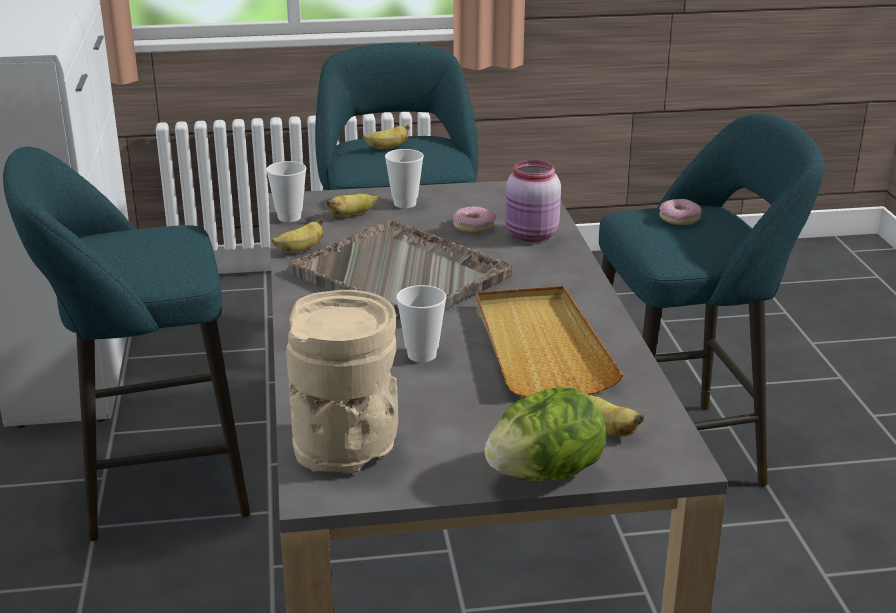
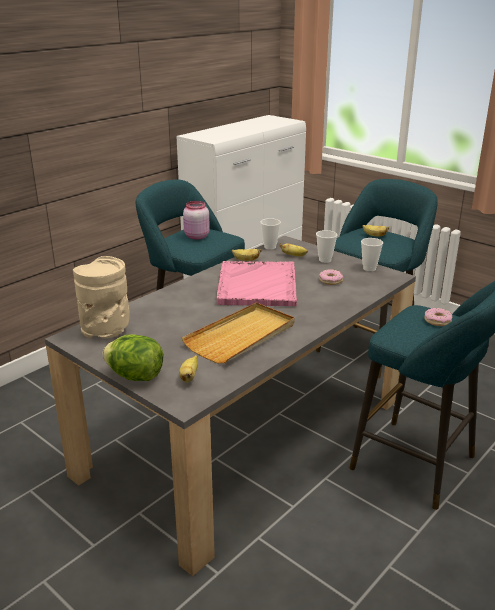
camera: 50 degrees right, 0 degrees up
grey tray [288,220,512,321] -> pink tray [217,261,297,306]
cup [396,285,447,362] -> cup moved to [361,238,383,271]
pink jar [505,160,561,242] -> pink jar moved to [183,201,210,240]

